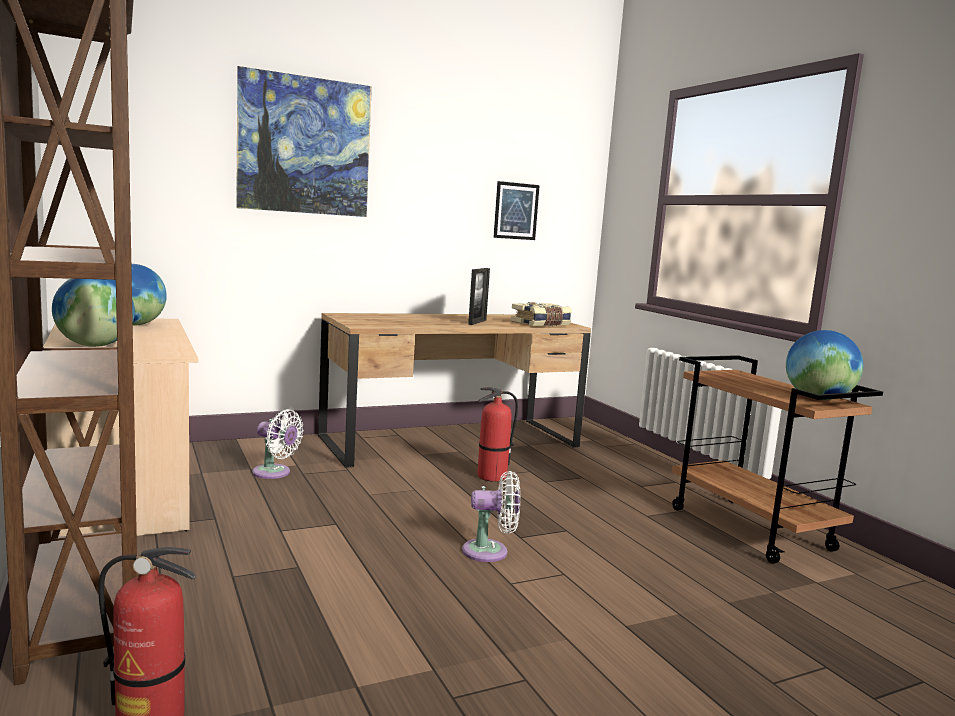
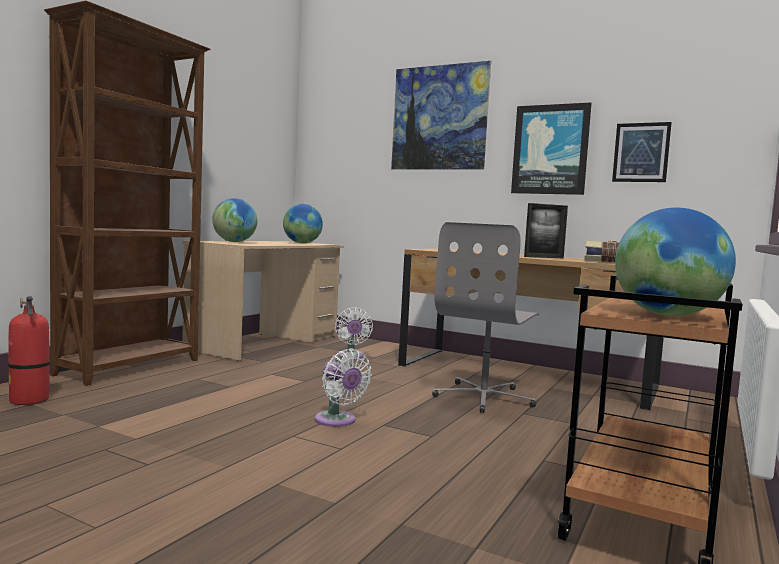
camera: 55 degrees right, 5 degrees down
fire extinguisher [478,387,518,482] -> grey office chair [432,222,539,413]
none -> picture [511,103,592,195]

